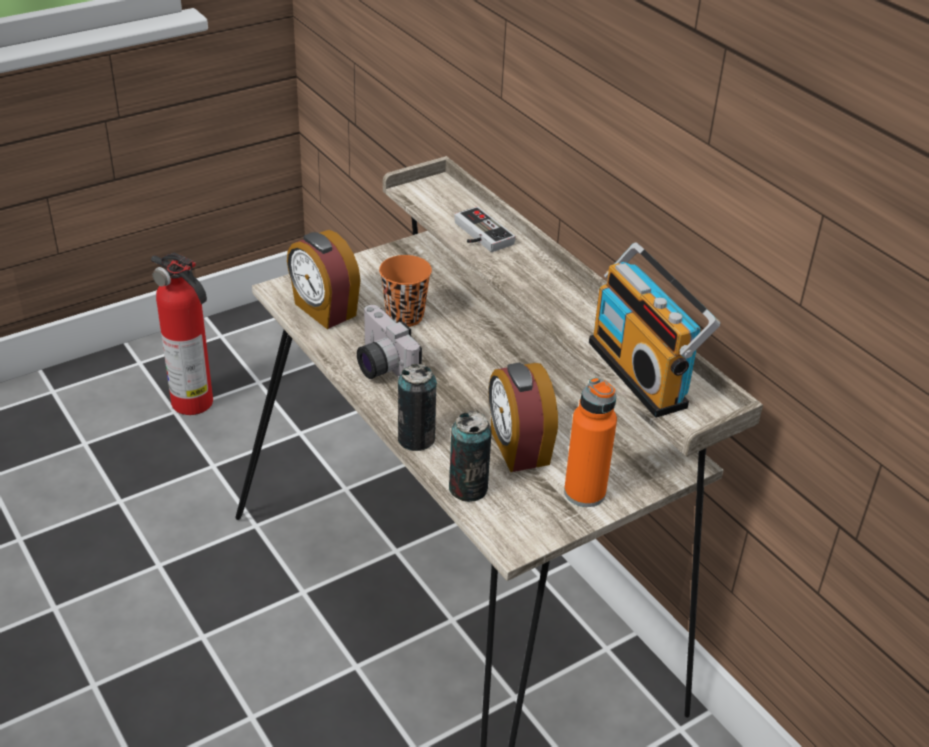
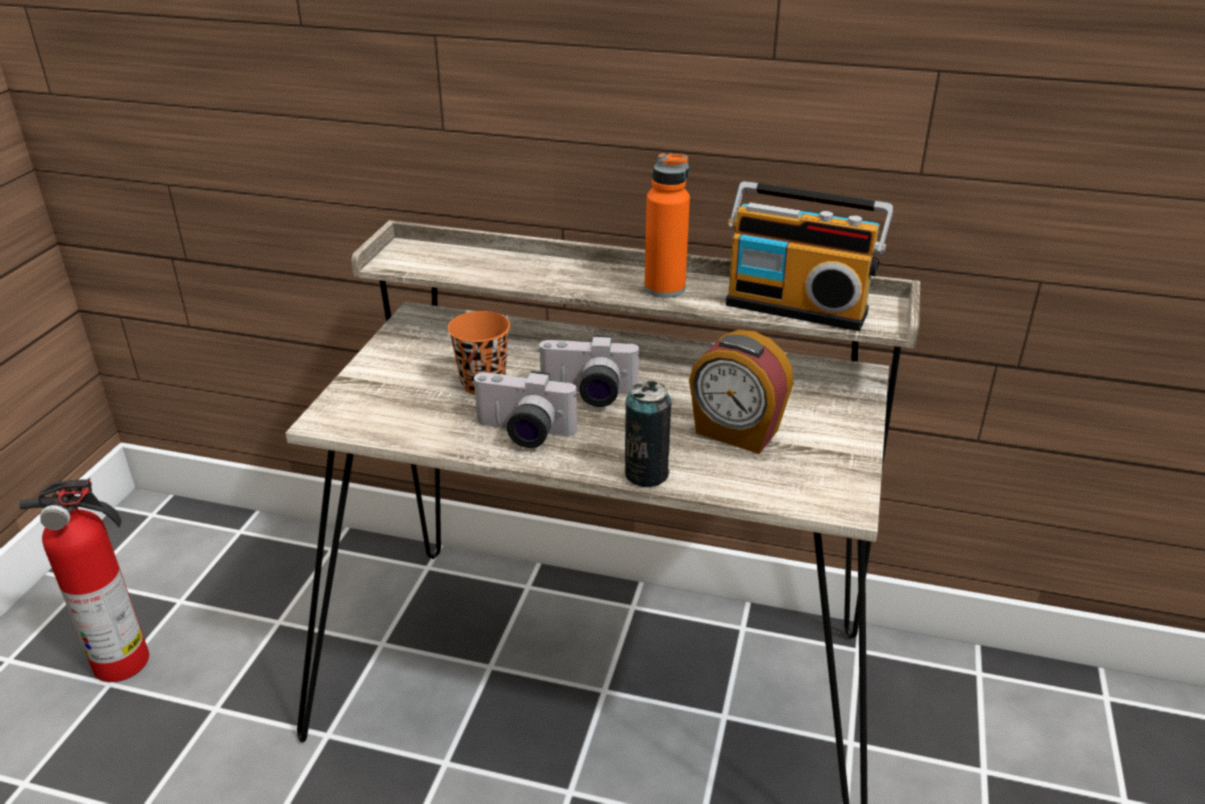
camera: 40 degrees left, 5 degrees down
alarm clock [287,230,361,329] -> none
can [449,411,491,502] -> none
game controller [454,206,515,252] -> none
orange bottle [564,377,617,507] -> orange bottle moved to [644,153,690,298]
none -> camera [537,335,641,407]

